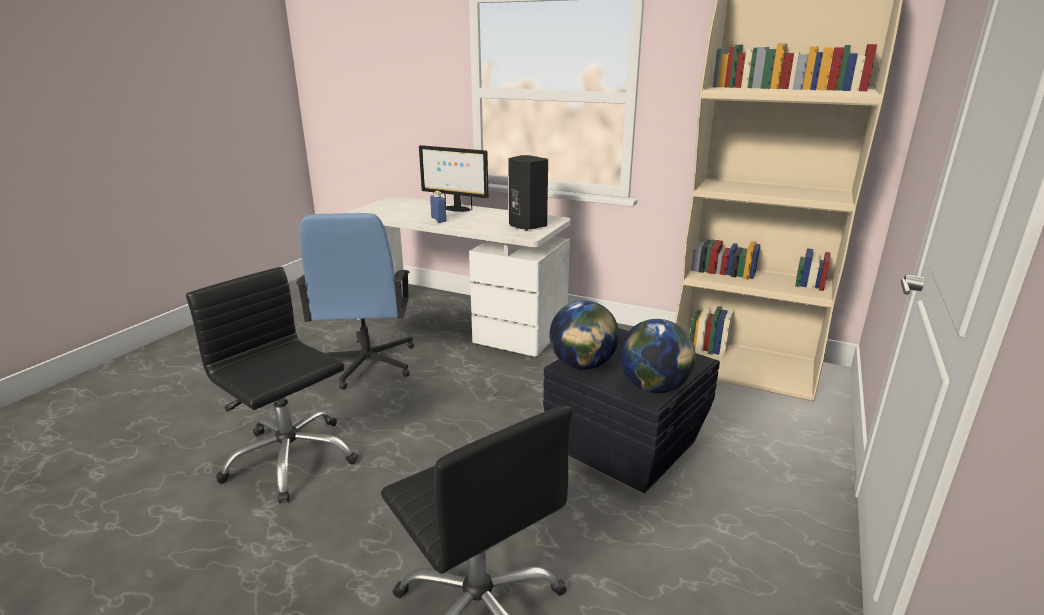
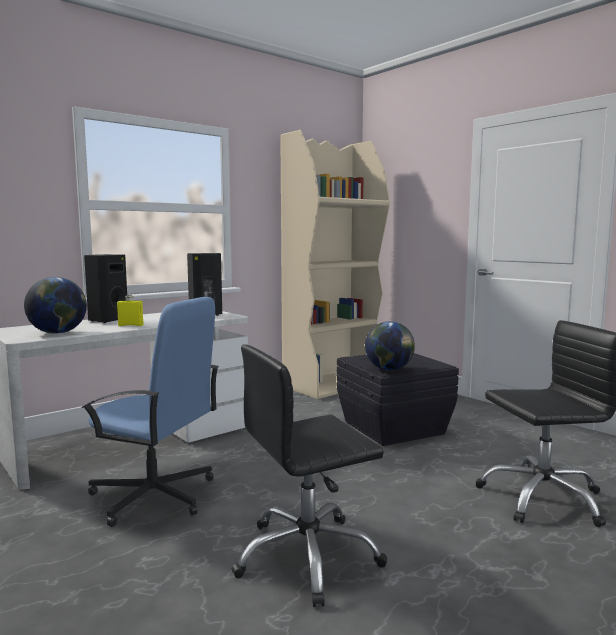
camera: 65 degrees left, 15 degrees down
monitor [419,145,488,212] -> black speaker [84,254,127,323]
blue bottle [430,191,446,223] -> yellow bottle [117,294,143,326]
globe [619,319,696,393] -> globe moved to [24,277,87,334]

